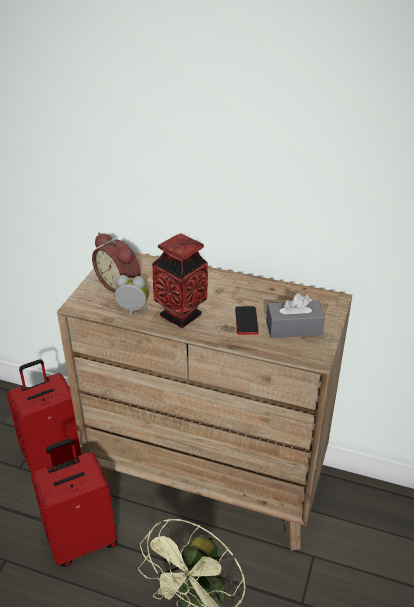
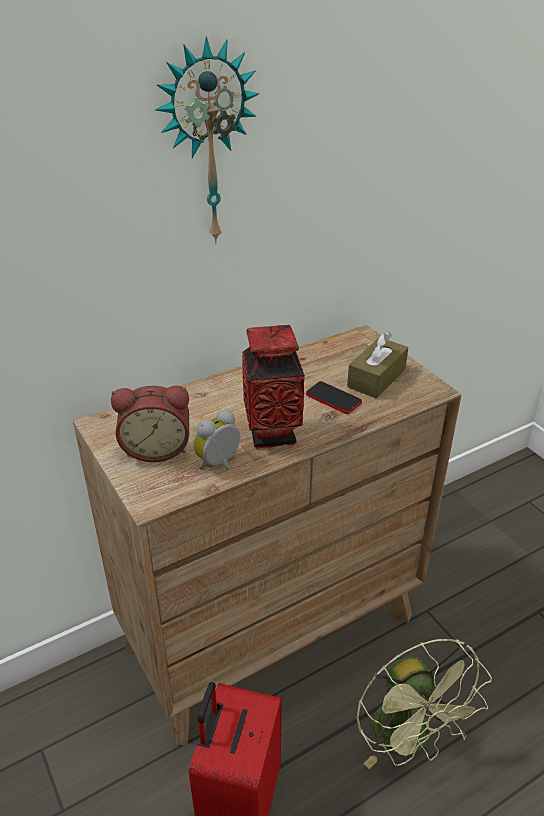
camera: 50 degrees left, 0 degrees up
red suitcase [7,359,81,473] -> none
grey tissue box [266,293,325,338] -> brown tissue box [347,332,408,398]
none -> wall clock [155,36,259,243]

